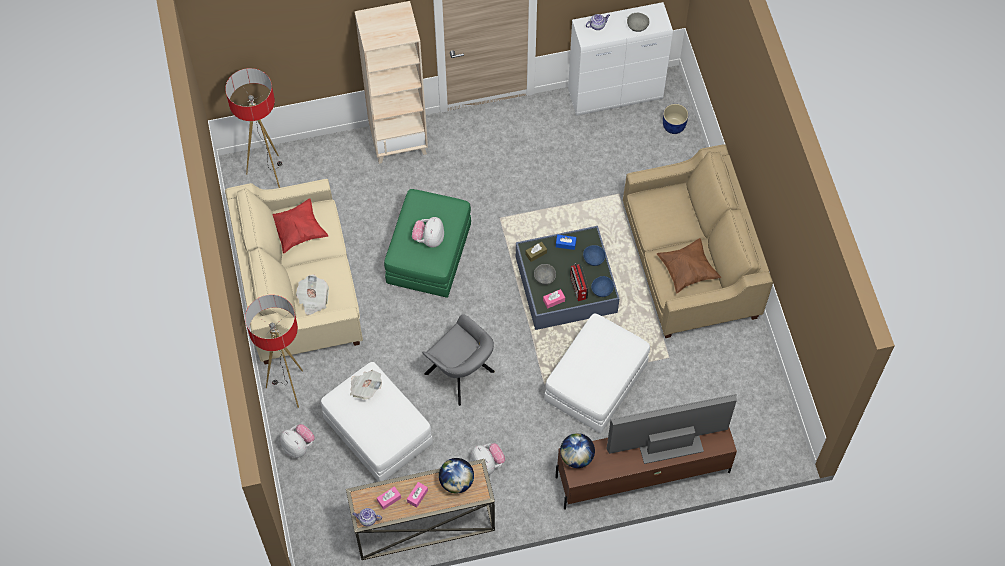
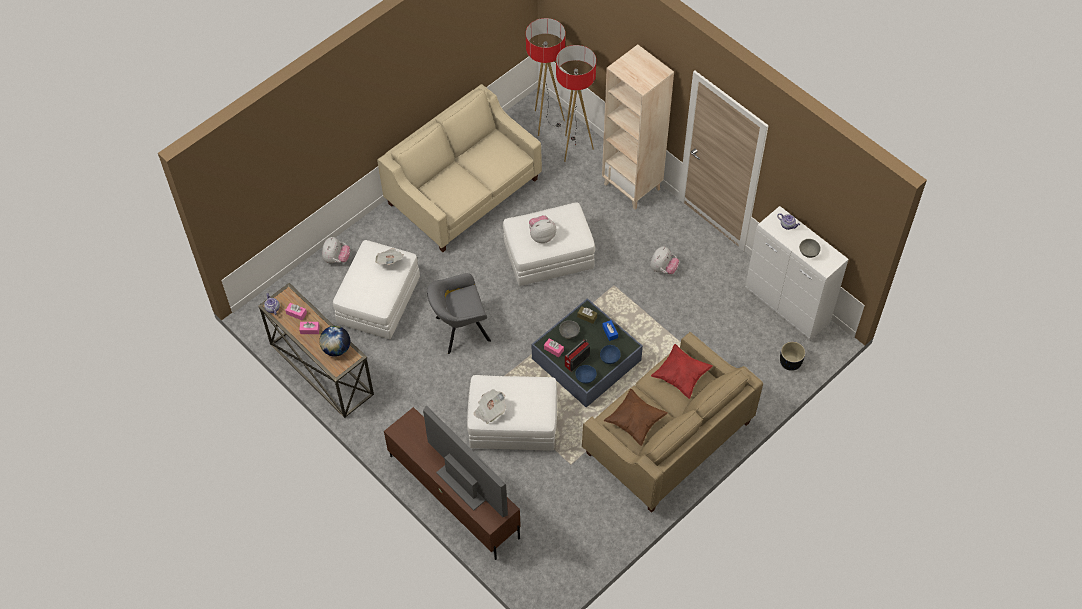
camera: 60 degrees right, 5 degrees down
floor lamp [245,295,303,408] -> floor lamp moved to [556,45,596,162]
red pillow [273,198,329,253] -> red pillow moved to [651,344,712,399]
newspaper [296,274,329,315] -> newspaper moved to [474,389,506,424]
green ottoman [384,189,471,298] -> white ottoman [503,202,595,286]
grey armchair [422,314,495,406] -> grey armchair turned 60 degrees clockwise [427,273,491,354]
plush toy [471,443,505,475] -> plush toy moved to [650,247,679,274]
globe [560,433,595,468] -> none
blue planter [663,104,689,134] -> black planter [780,341,806,371]

